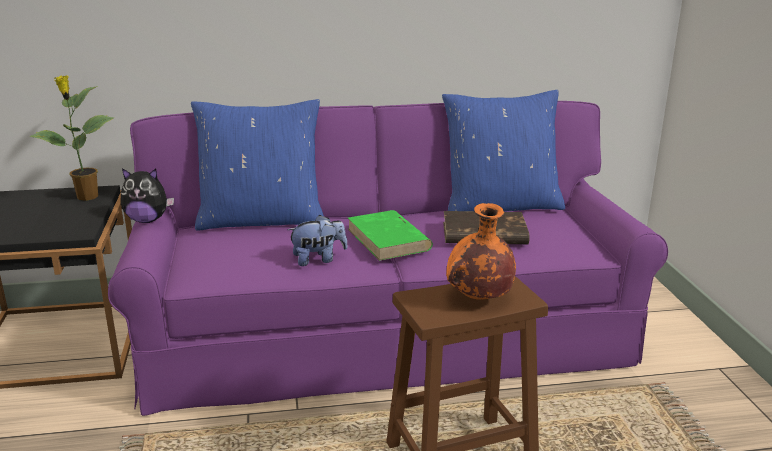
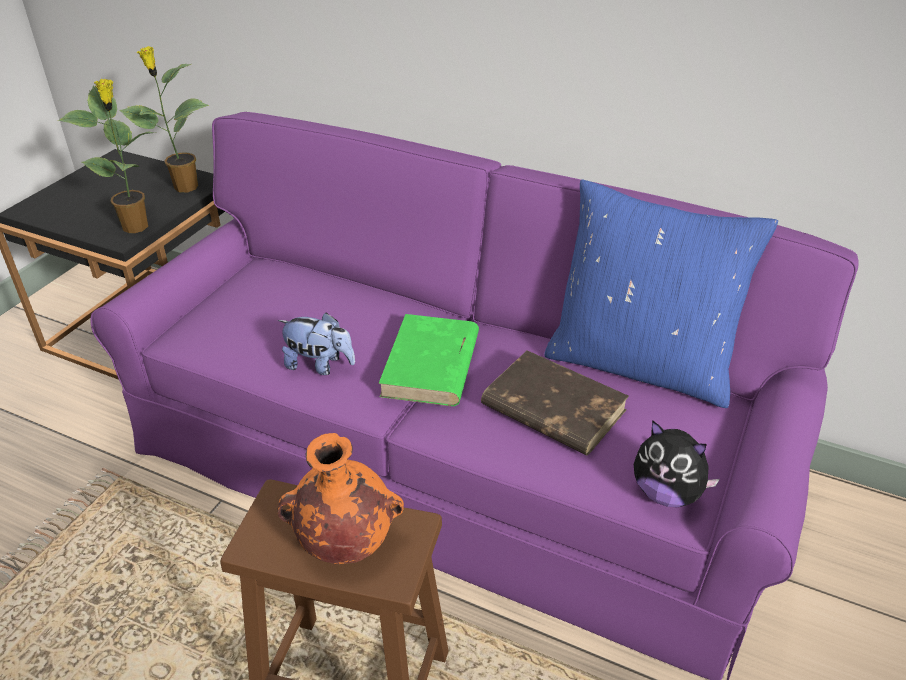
camera: 35 degrees right, 15 degrees up
plush toy [121,168,174,223] -> plush toy moved to [634,420,720,507]
blue pillow [191,99,324,231] -> none
none -> potted plant [58,79,157,233]

